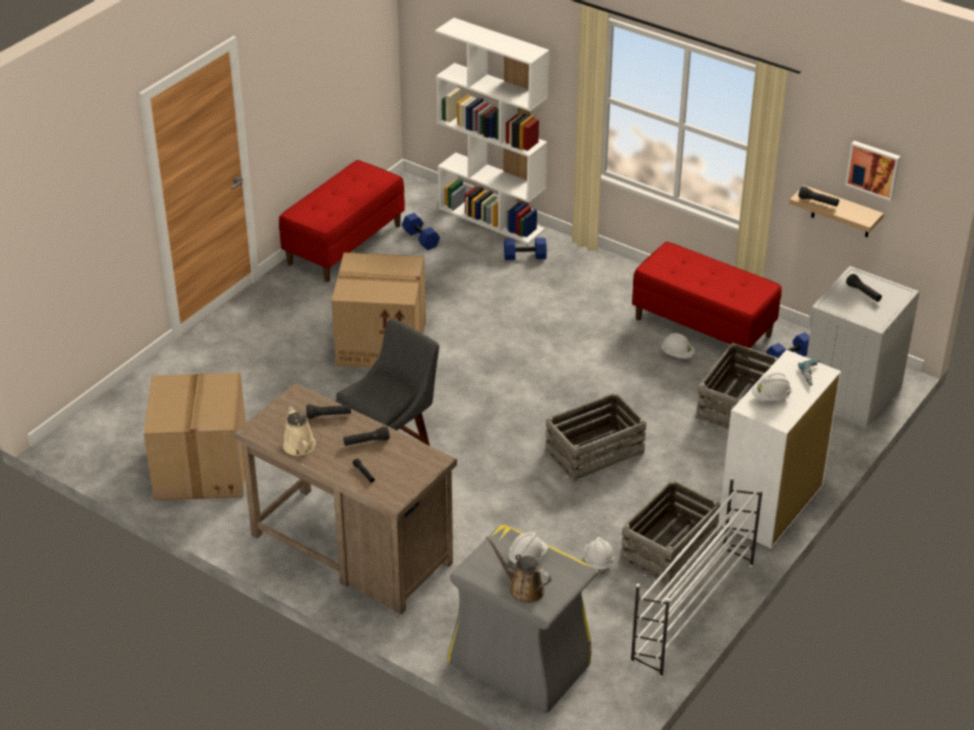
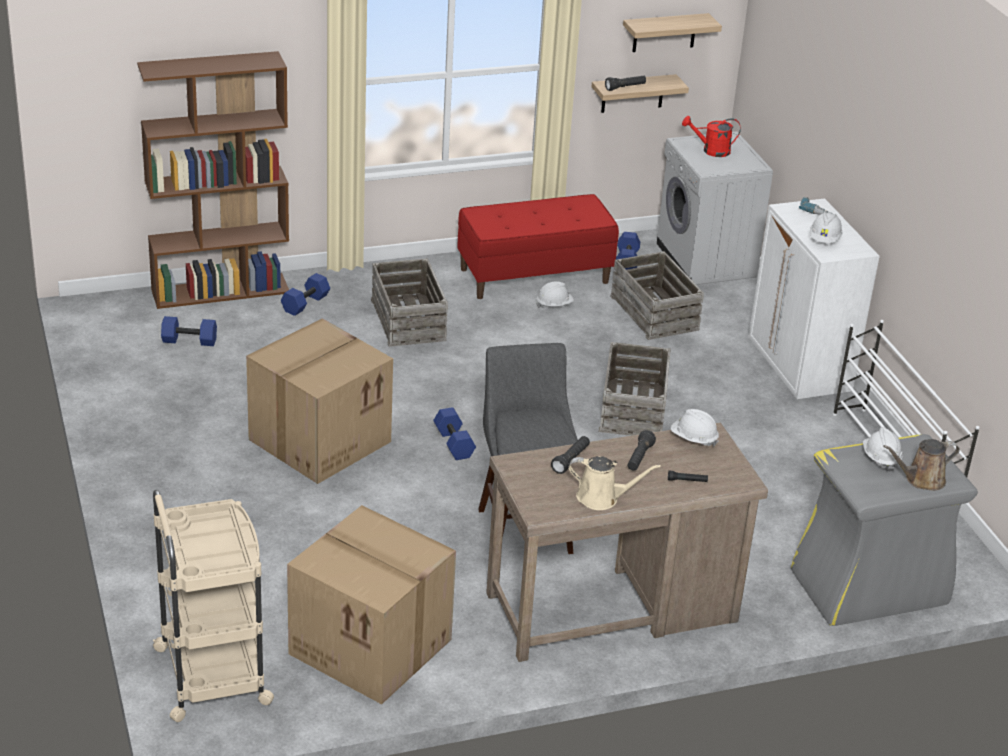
camera: 55 degrees left, 5 degrees down
red bench [279,160,405,282] -> none
white bookcase [435,18,549,244] -> brown bookcase [137,51,289,309]
white hard hat [584,537,615,574] -> white hard hat moved to [671,409,719,447]
crate [619,479,720,584] -> crate moved to [371,258,448,347]
picture [845,141,901,201] -> shelf [623,13,722,52]
black flashlight [846,274,882,302] -> red watering can [682,116,741,157]
none -> beige cart [153,490,274,722]
none -> blue dumbbell [433,407,476,460]

